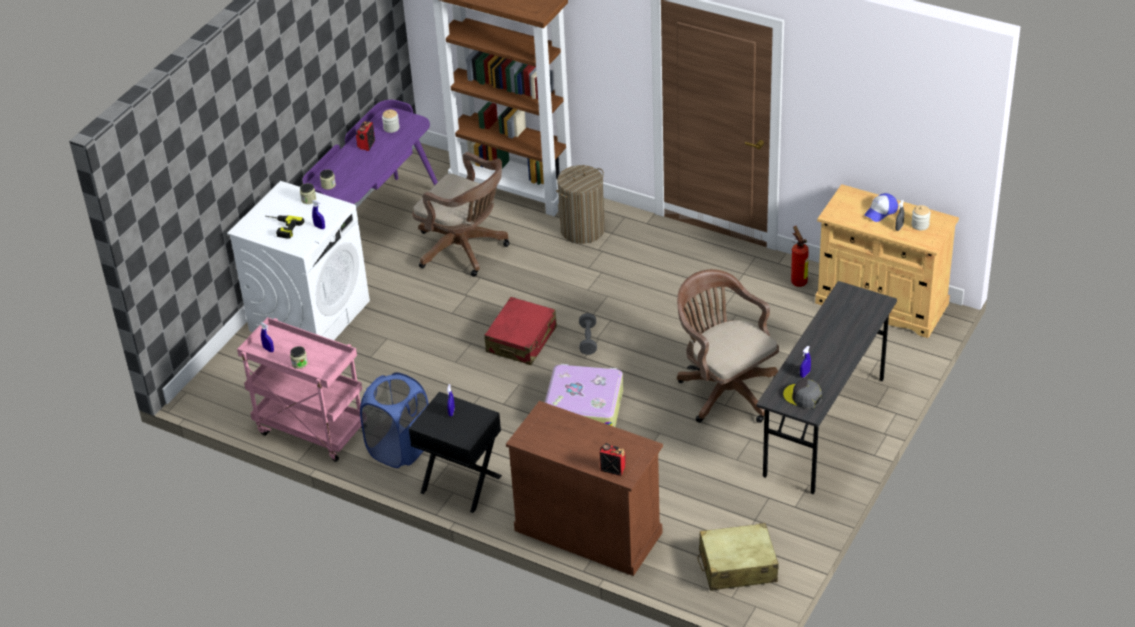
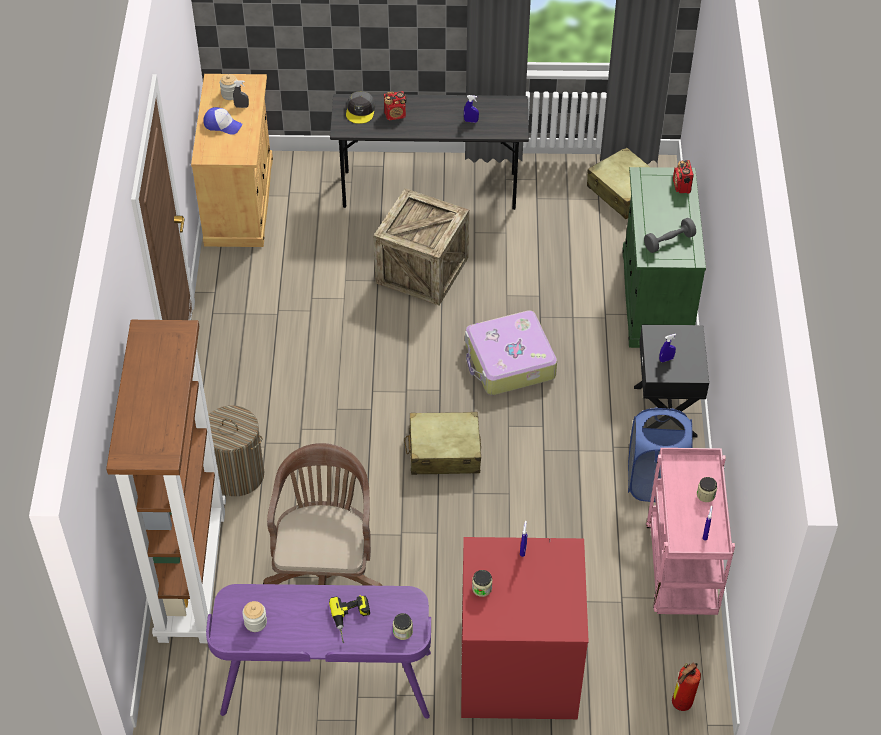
camera: 120 degrees left, 10 degrees up
white washing machine [227,181,370,340] -> red washing machine [461,537,589,719]
power drill [265,216,304,239] -> power drill moved to [329,595,370,643]
radio [356,121,375,151] -> radio moved to [384,91,407,120]
red suitcase [484,297,557,365] -> beige suitcase [404,412,481,475]
brown cabinet [506,401,663,576] -> green cabinet [622,167,706,348]
grey dumbbell [579,313,597,355] -> grey dumbbell moved to [644,218,696,253]
brown office chair [677,269,779,423] -> crate [374,188,469,305]
grey cap [783,379,822,409] -> grey cap moved to [346,91,375,124]
fire extinguisher [791,226,809,287] -> fire extinguisher moved to [672,663,701,711]

